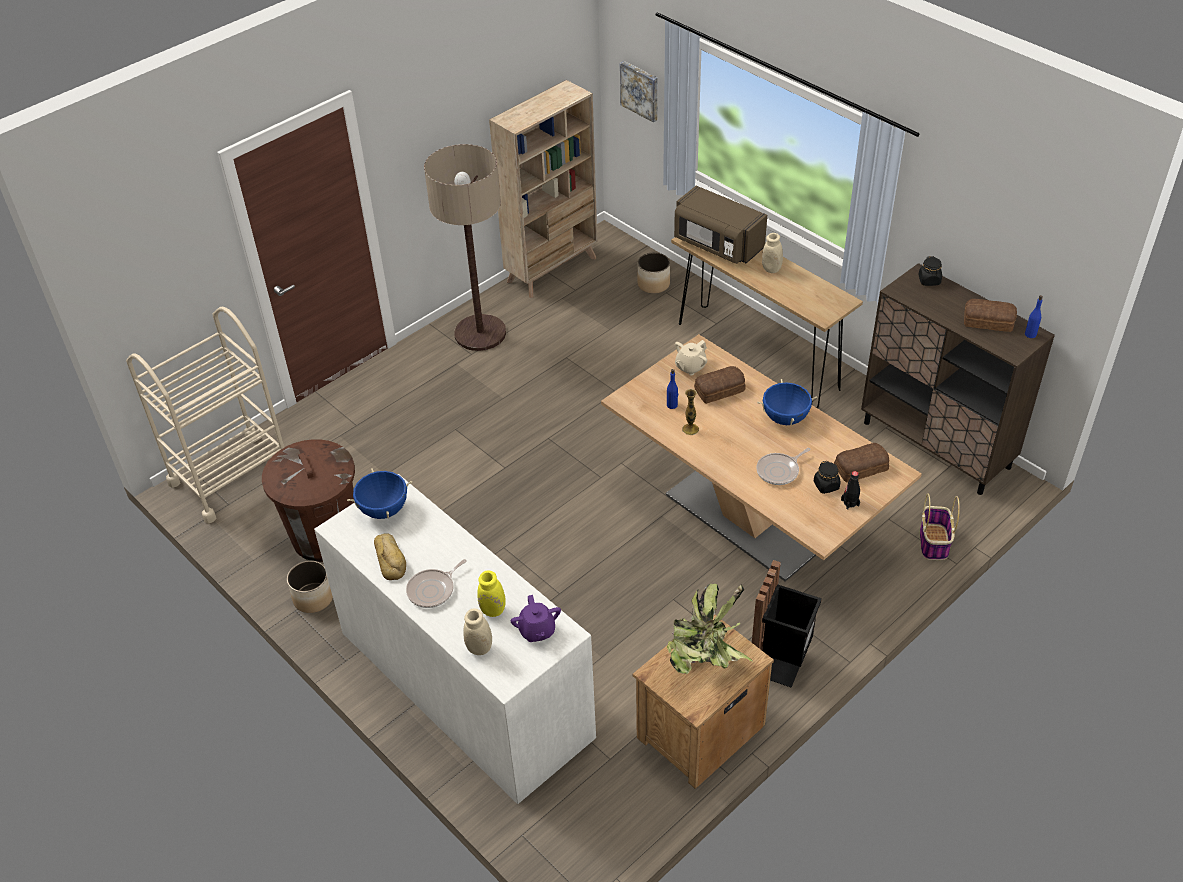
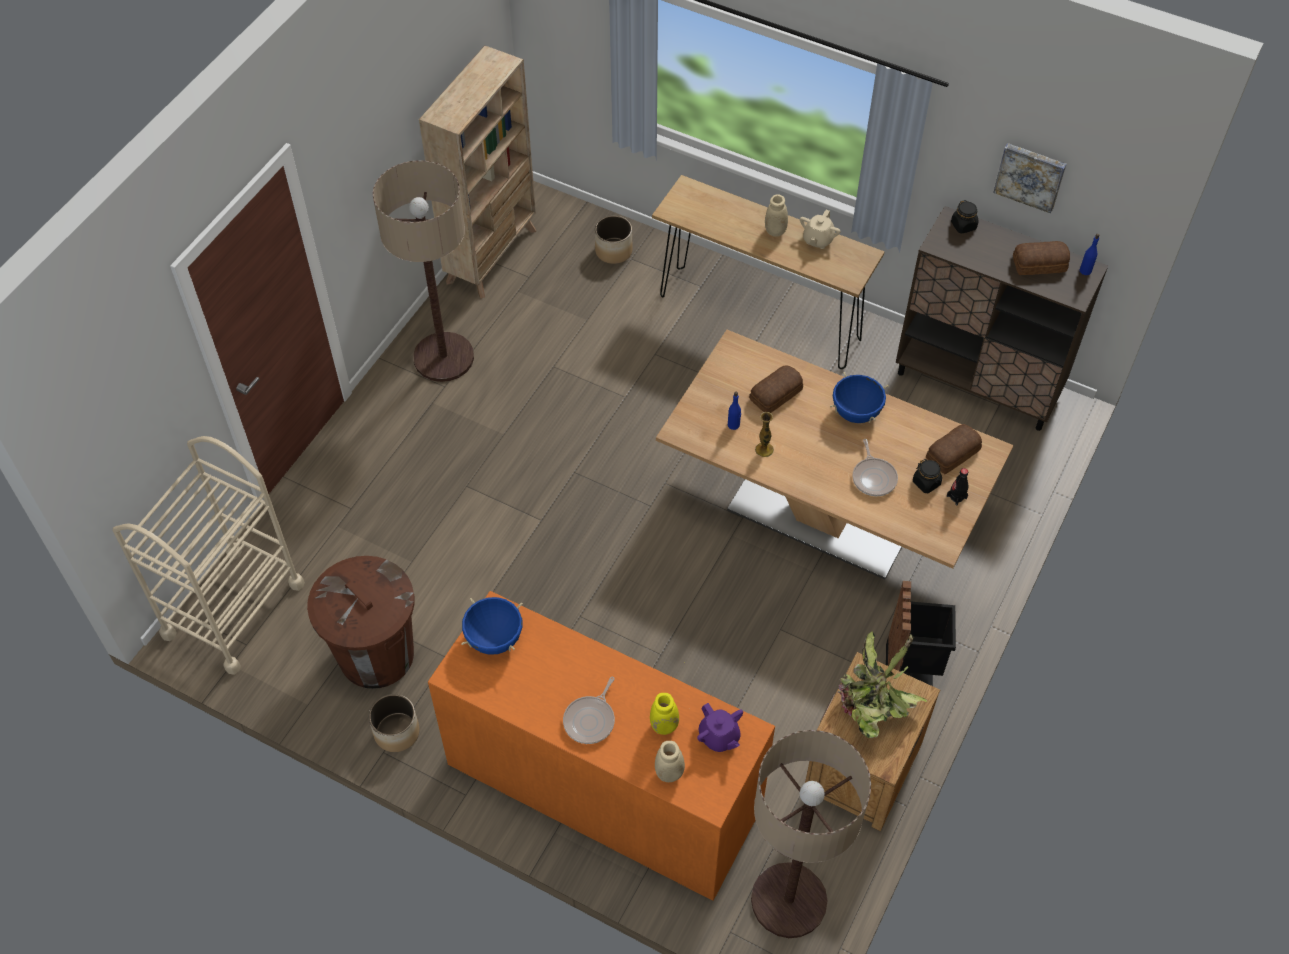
camera: 20 degrees left, 10 degrees up
white dresser [314,474,596,804] -> orange dresser [428,591,775,901]
bread [374,533,406,580] -> none
picture [620,61,658,122] -> picture moved to [993,143,1066,213]
brown microwave [674,186,767,264] -> none
beige teapot [675,340,707,376] -> beige teapot moved to [800,210,841,249]
frying pan [756,448,811,485] -> frying pan turned 45 degrees counterclockwise [852,439,898,496]
basket [920,493,960,560] -> none
none -> floor lamp [751,730,871,938]

